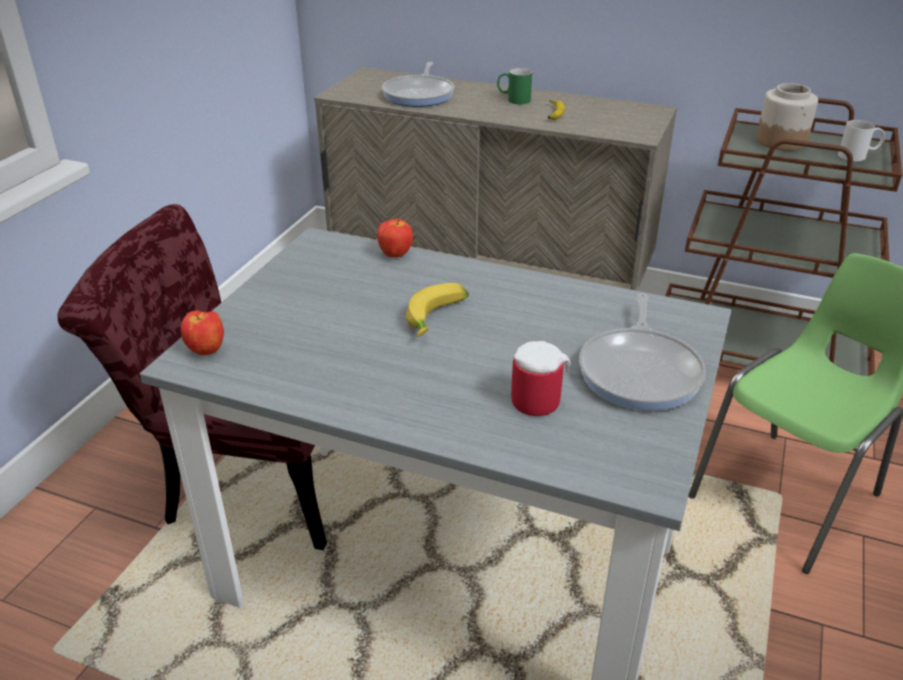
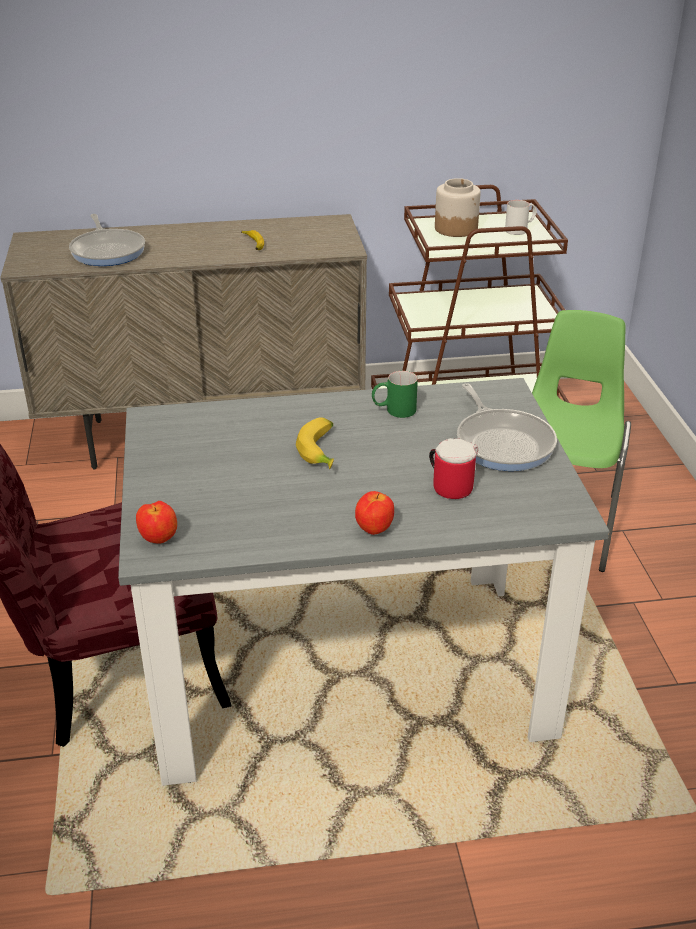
camera: 30 degrees left, 0 degrees up
apple [378,219,413,257] -> apple moved to [355,491,394,535]
green mug [497,68,532,104] -> green mug moved to [372,371,418,418]

